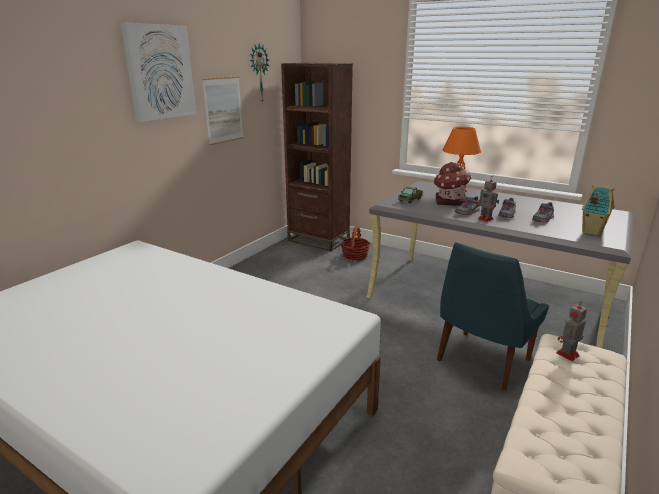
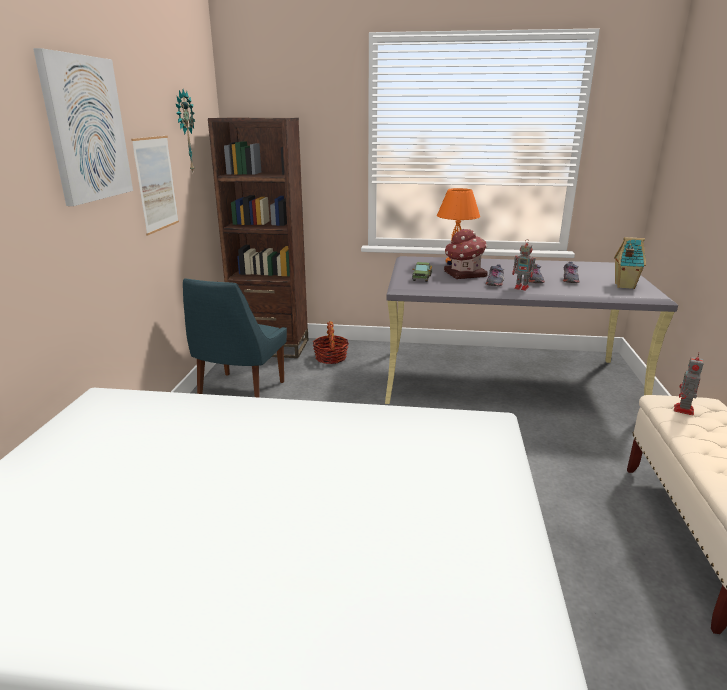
camera: 25 degrees left, 0 degrees up
blue chair [437,242,549,391] -> blue chair moved to [183,278,287,398]

